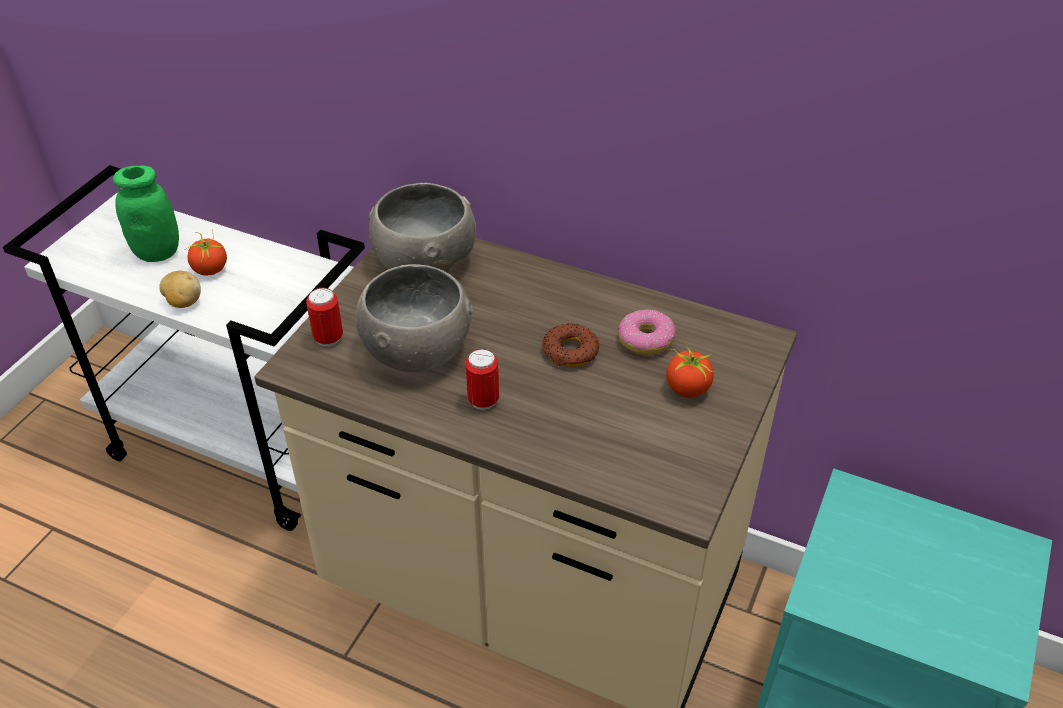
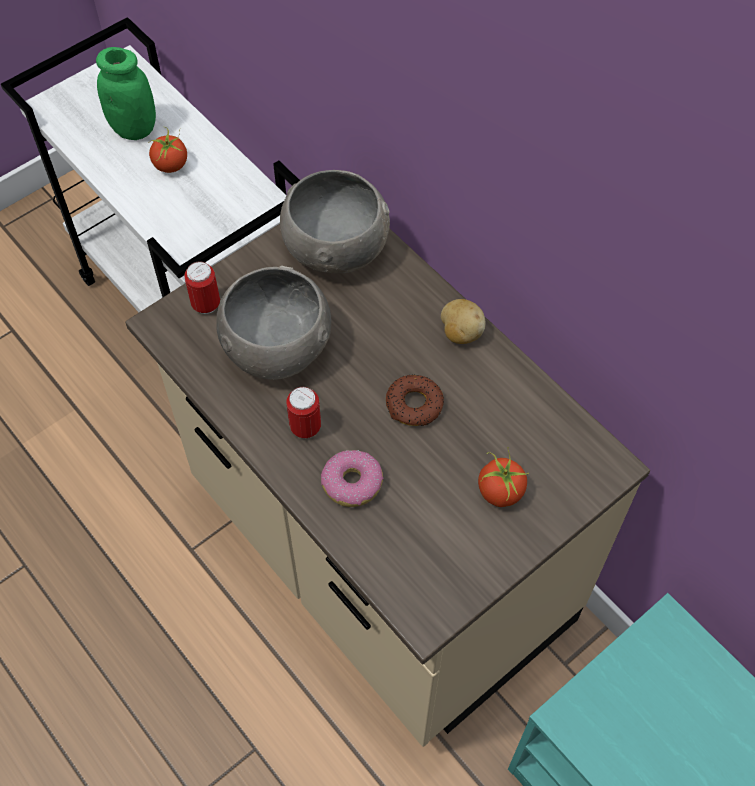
camera: 25 degrees right, 15 degrees up
potato [159,271,201,308] -> potato moved to [441,299,486,344]
donut [618,309,675,355] -> donut moved to [321,450,384,507]

